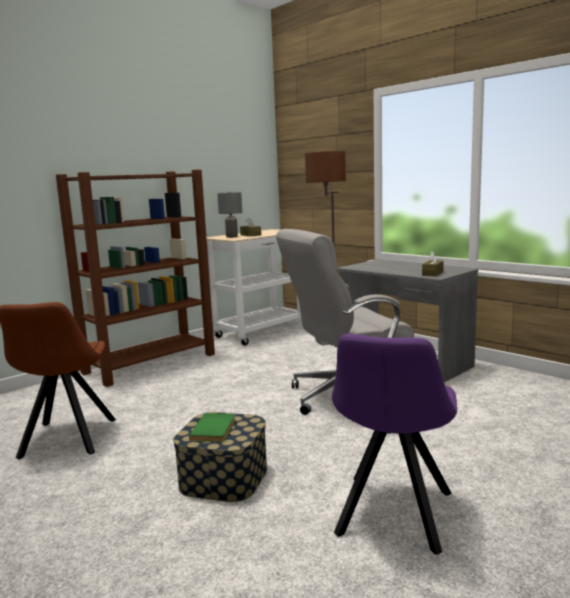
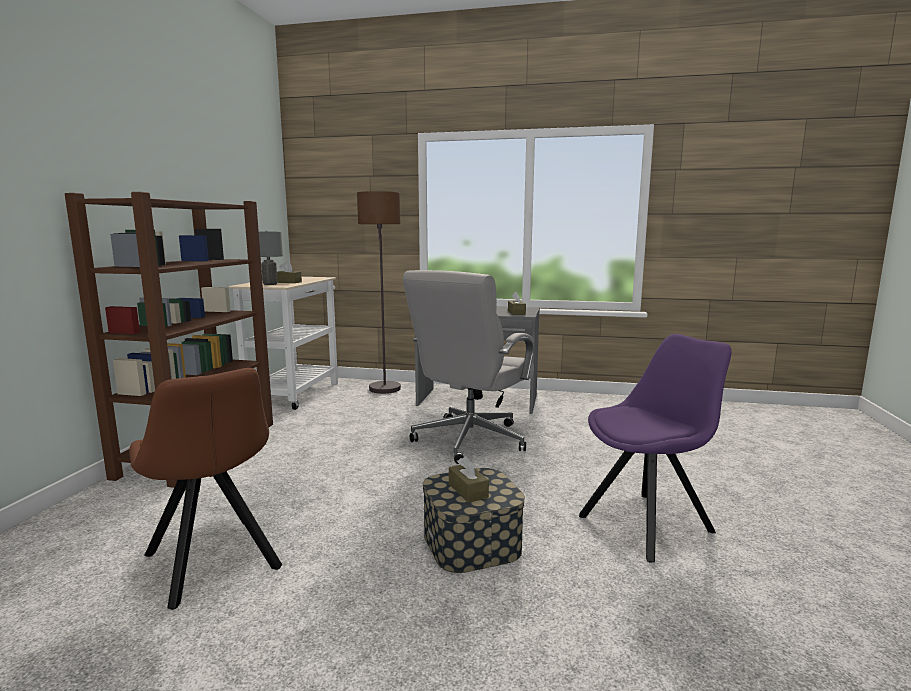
camera: 35 degrees left, 0 degrees up
green book [189,413,236,442] -> brown tissue box [449,456,489,503]
purple chair [332,334,457,555] -> purple chair turned 105 degrees counterclockwise [579,334,732,563]

